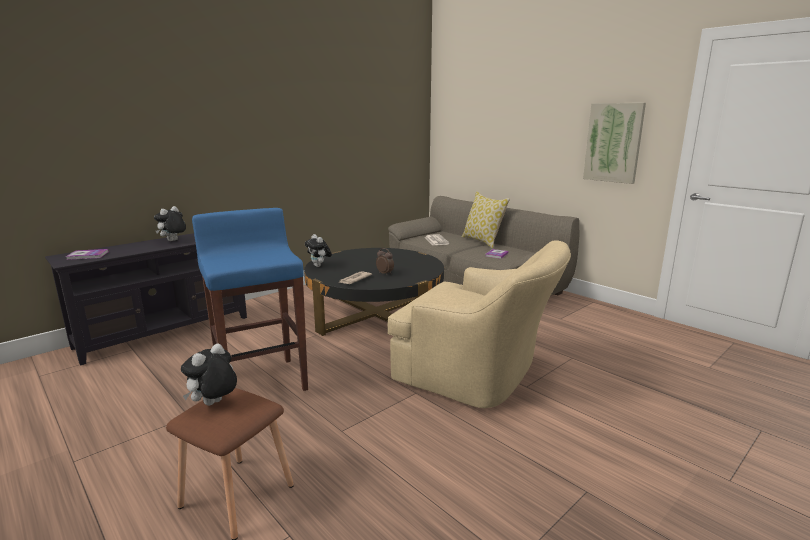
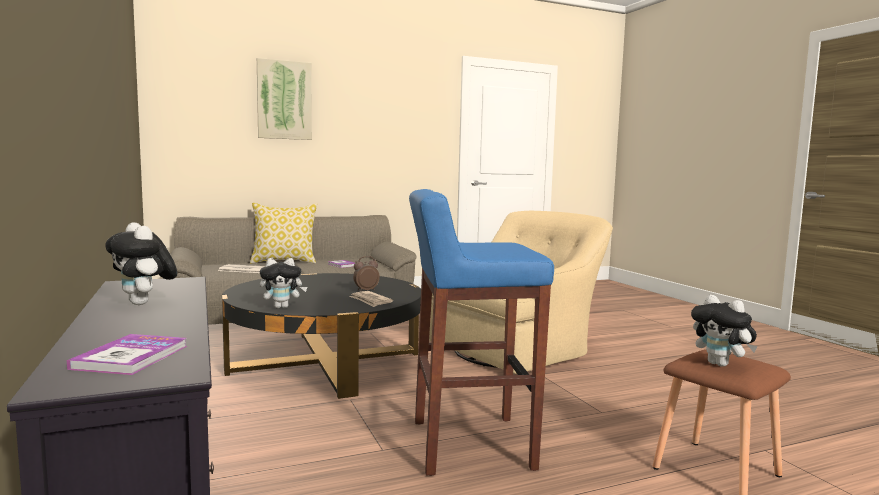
camera: 70 degrees left, 10 degrees down
picture [583,103,646,184] -> picture moved to [257,58,312,140]

